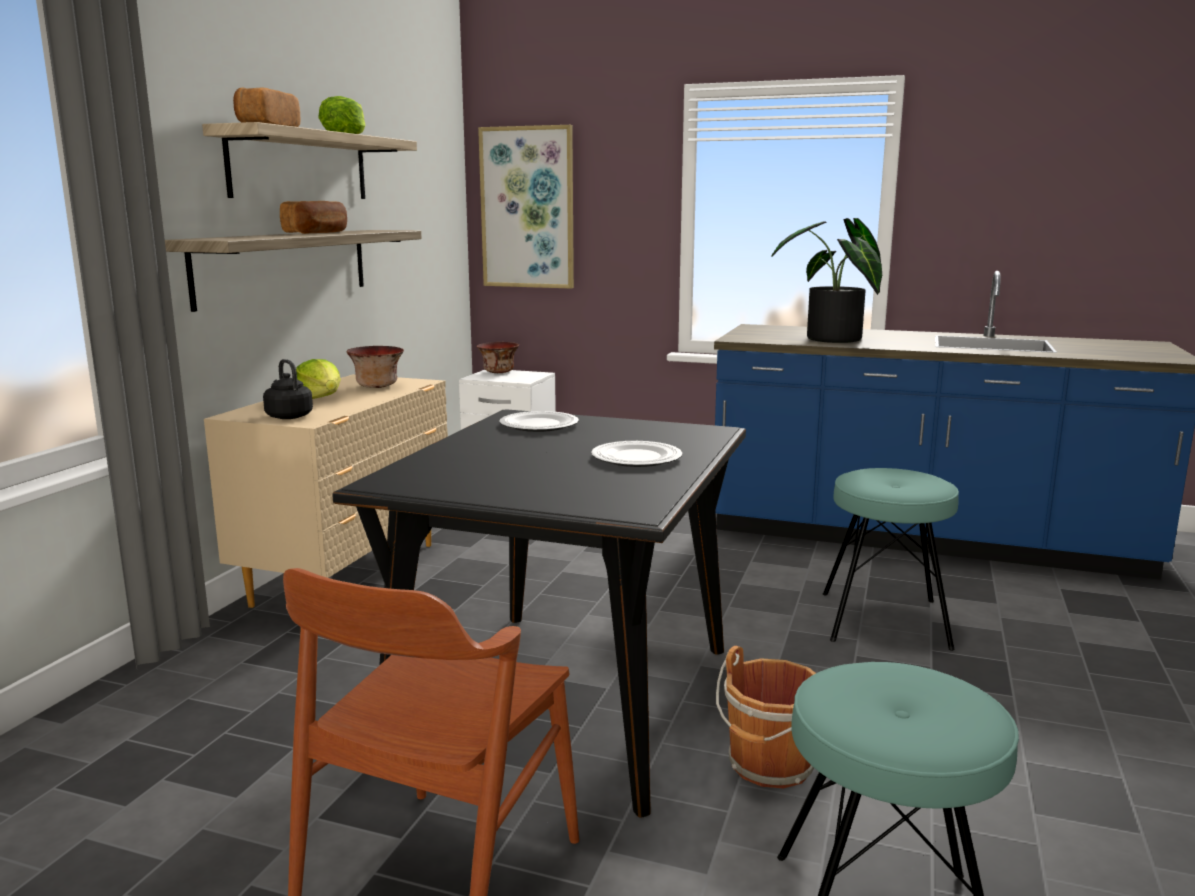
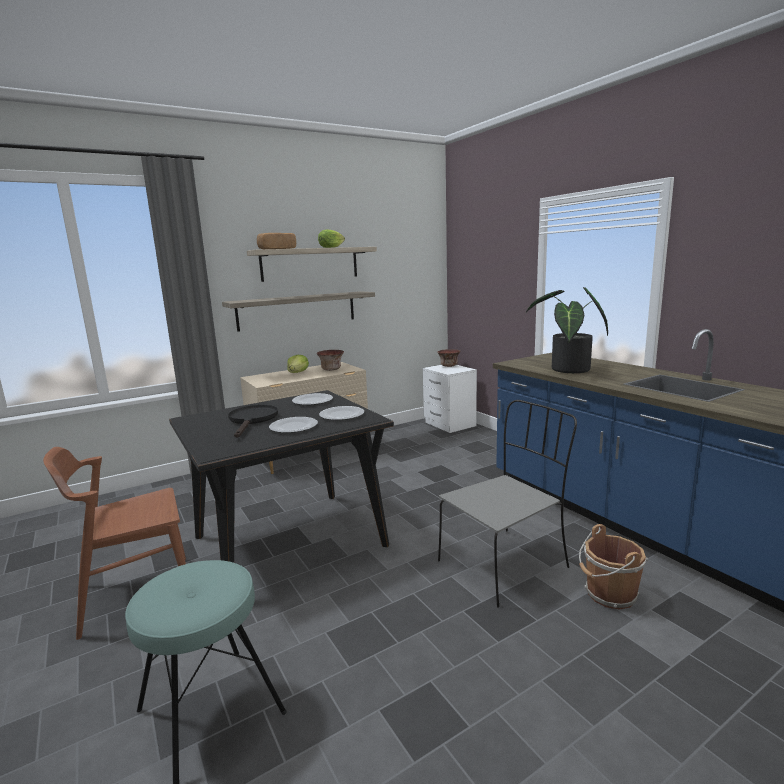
camera: 40 degrees right, 0 degrees up
black kettle [263,359,313,419] -> none
bread [280,201,347,234] -> none
picture [478,125,574,289] -> none
brown bucket [716,646,816,788] -> brown bucket moved to [579,524,648,610]
turquoise stool [823,468,959,651] -> grey chair [438,400,577,608]
none -> black frying pan [228,405,278,438]
none -> plate [319,406,365,420]

